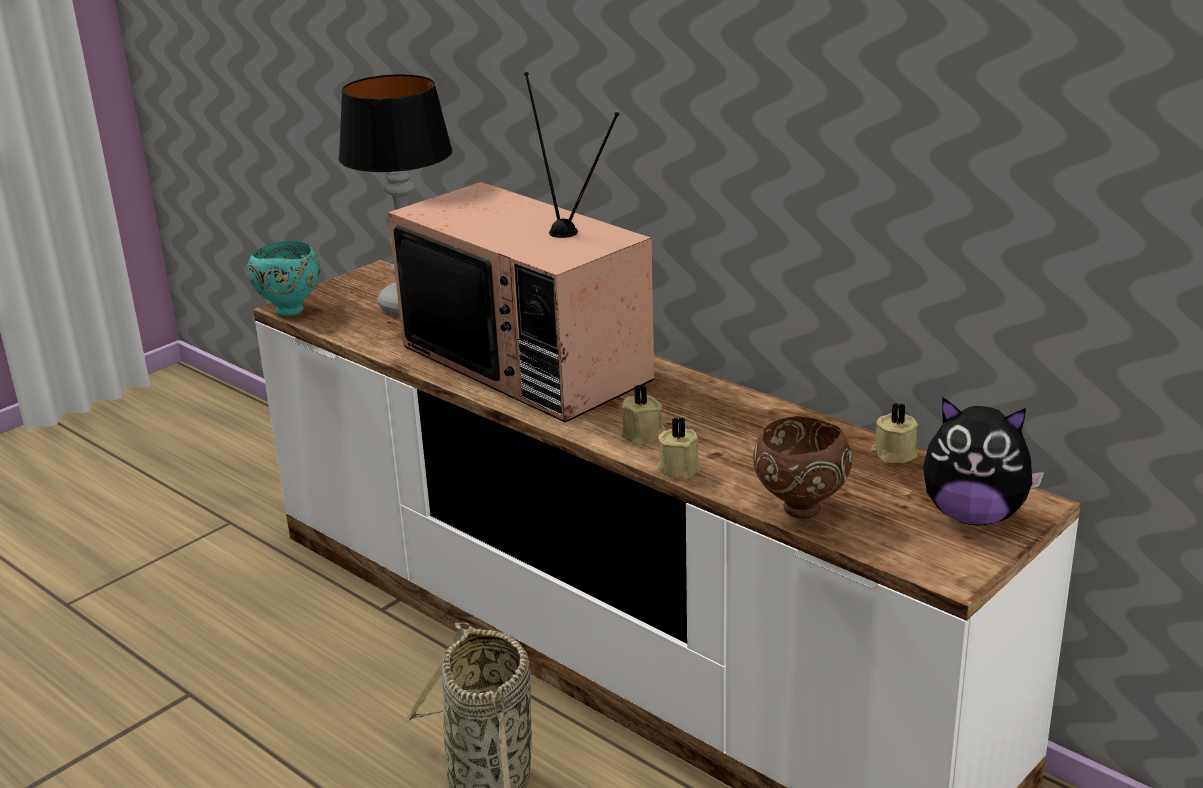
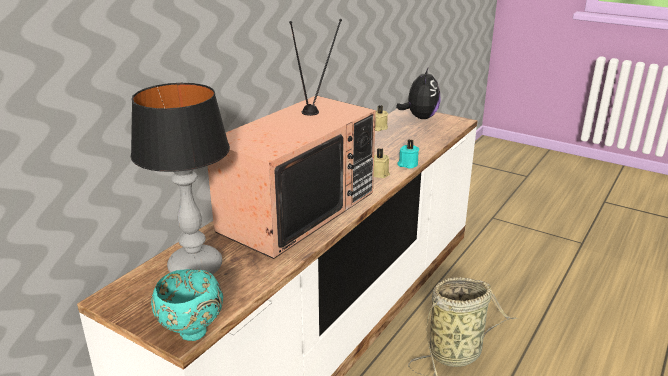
camera: 100 degrees left, 0 degrees up
beige candle [657,417,701,479] -> turquoise candle [397,139,419,169]
brown bowl [753,416,852,519] -> none

